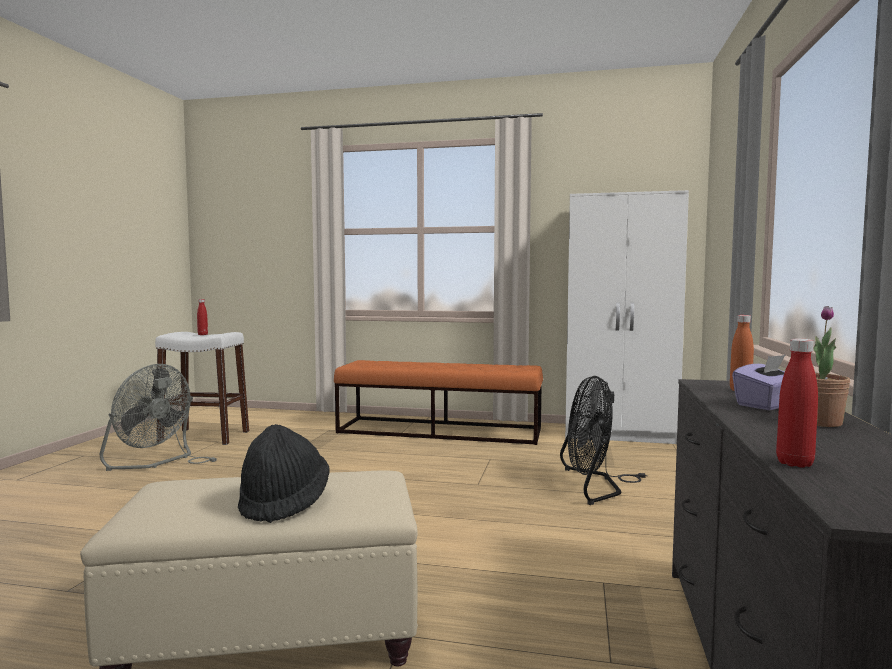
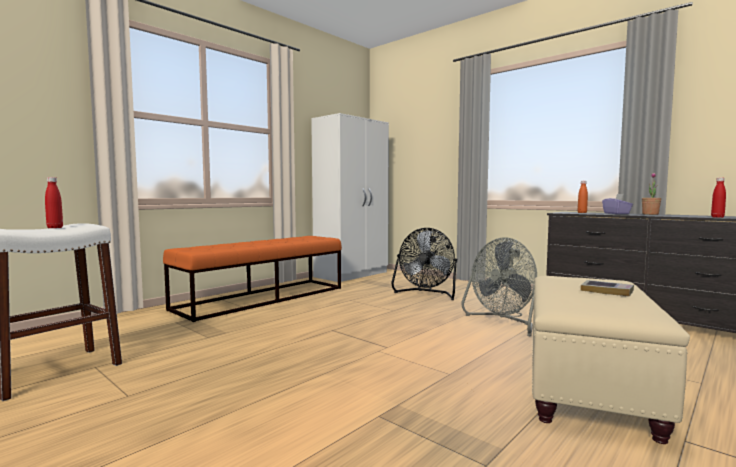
camera: 60 degrees left, 0 degrees up
grey fan [100,364,217,471] -> grey fan moved to [461,237,537,337]
black hat [238,424,329,523] -> book [581,280,634,296]

